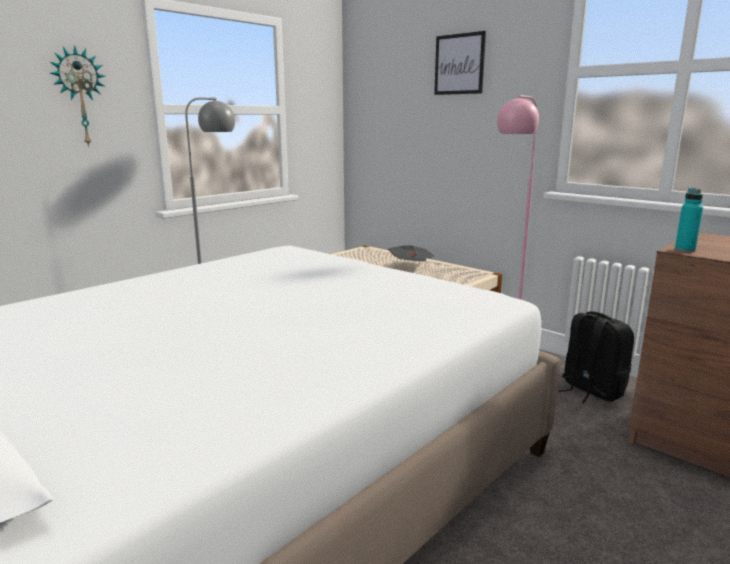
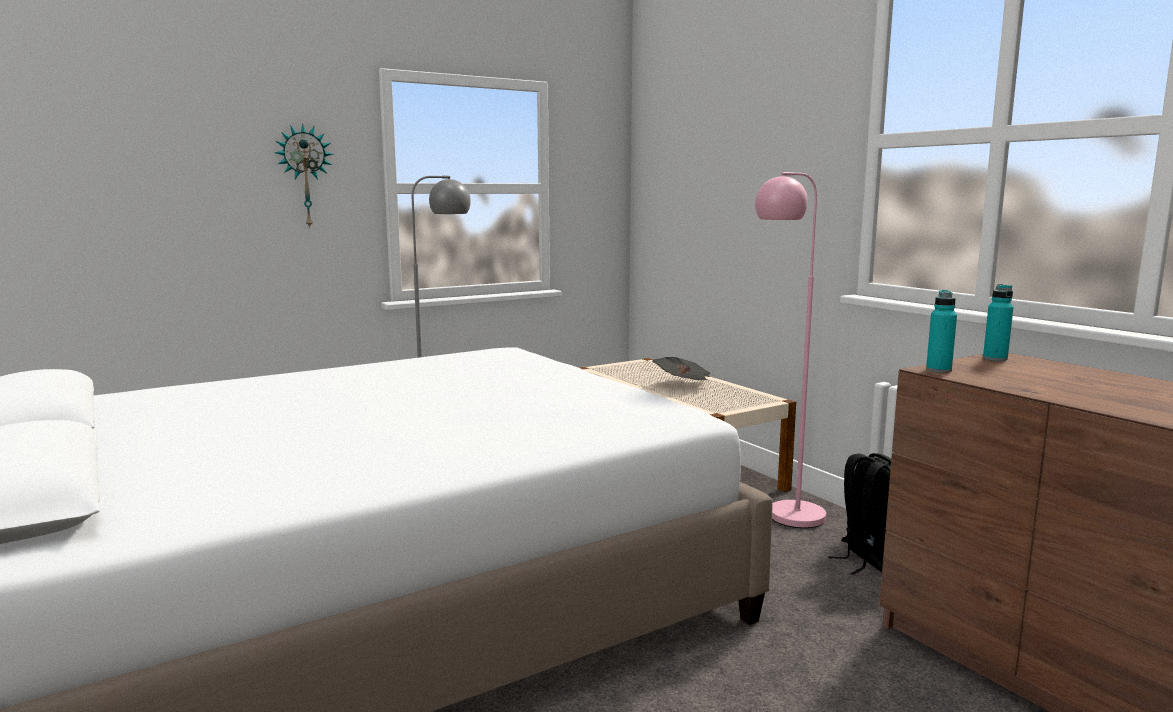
camera: 15 degrees right, 5 degrees down
picture [434,31,486,95] -> none
none -> turquoise bottle [983,284,1013,361]

